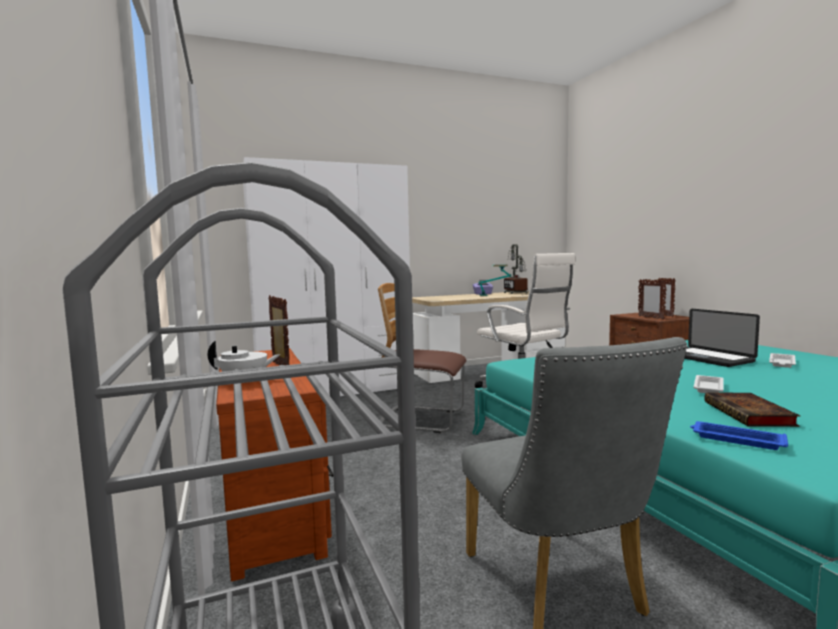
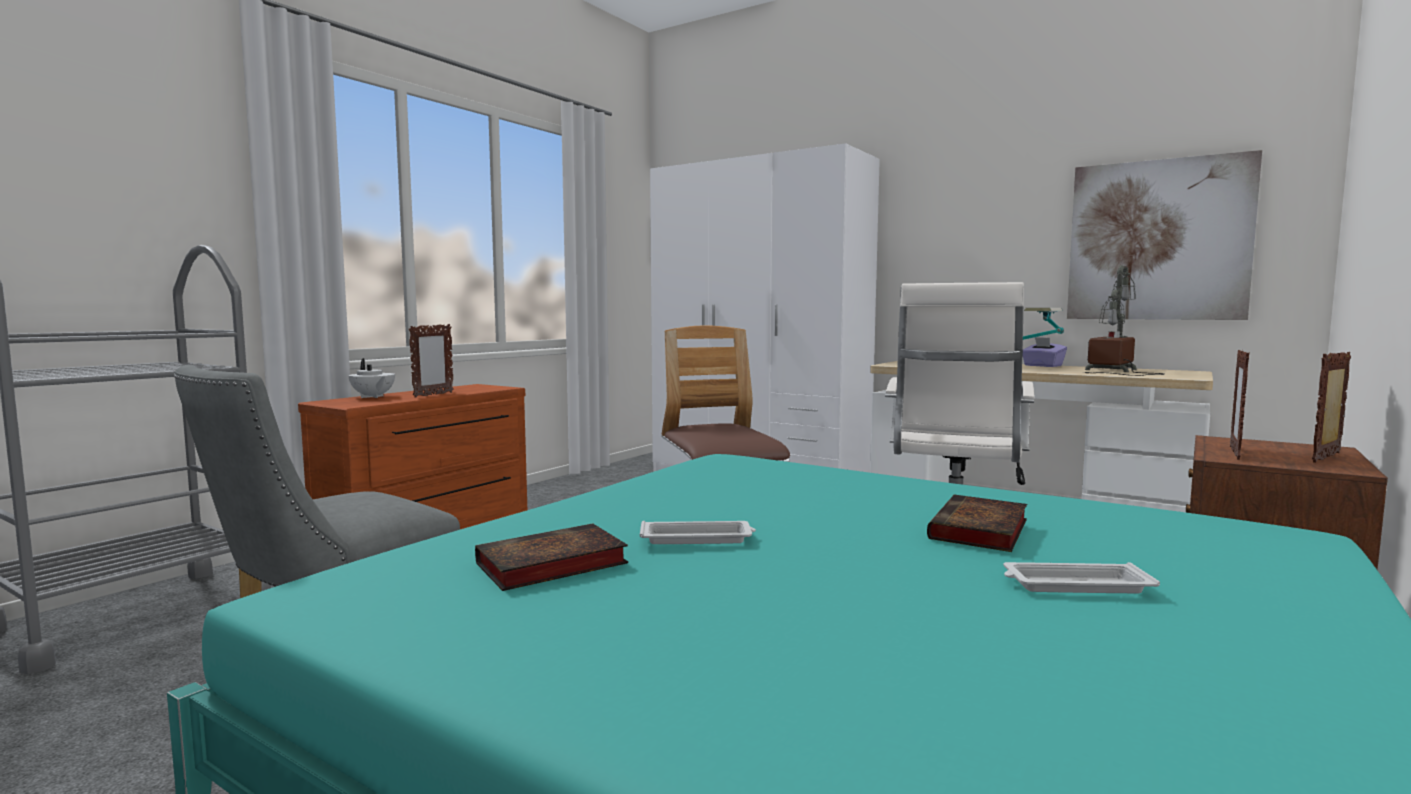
camera: 55 degrees right, 0 degrees up
laptop [684,309,760,367] -> book [927,495,1027,552]
blue tray [690,421,788,450] -> none
none -> picture [1067,150,1262,320]

